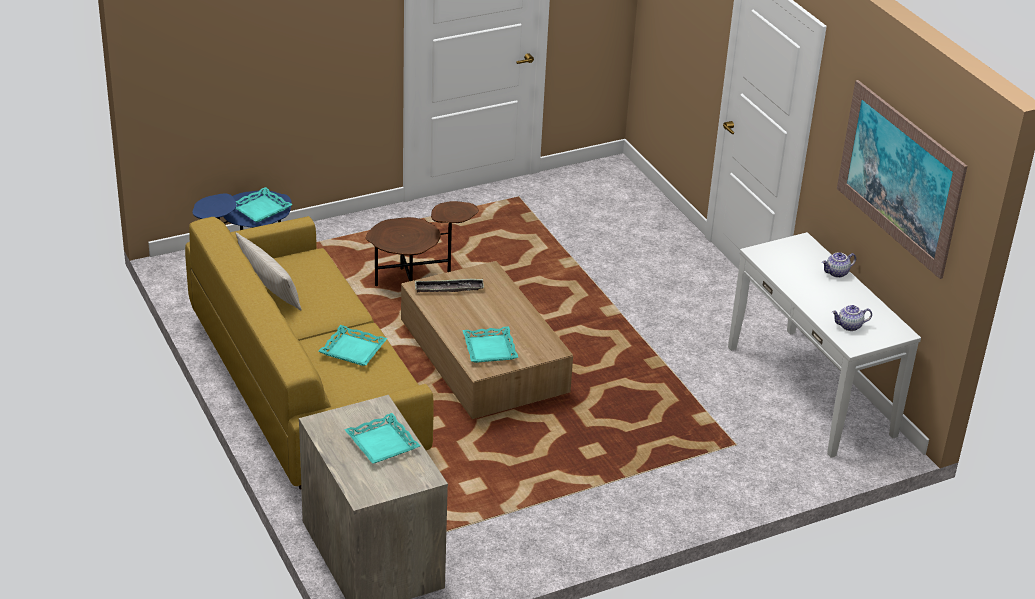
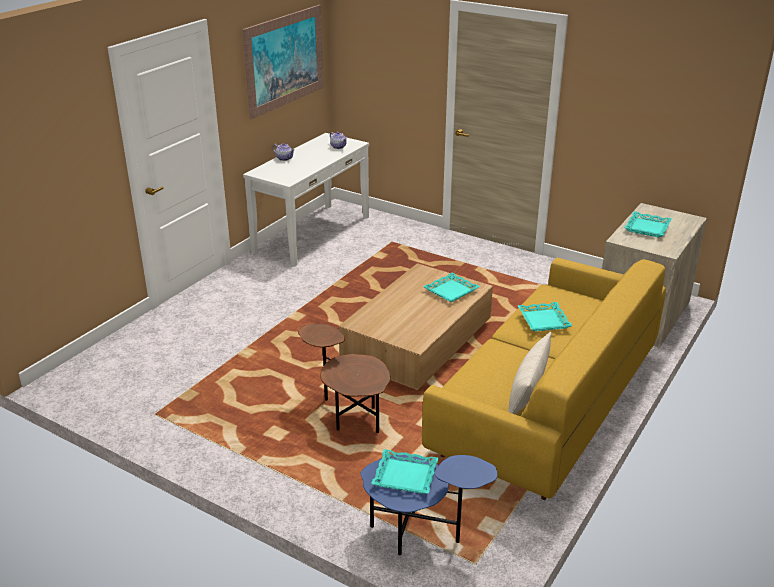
camera: 120 degrees left, 5 degrees down
tray [415,279,484,292] -> none

